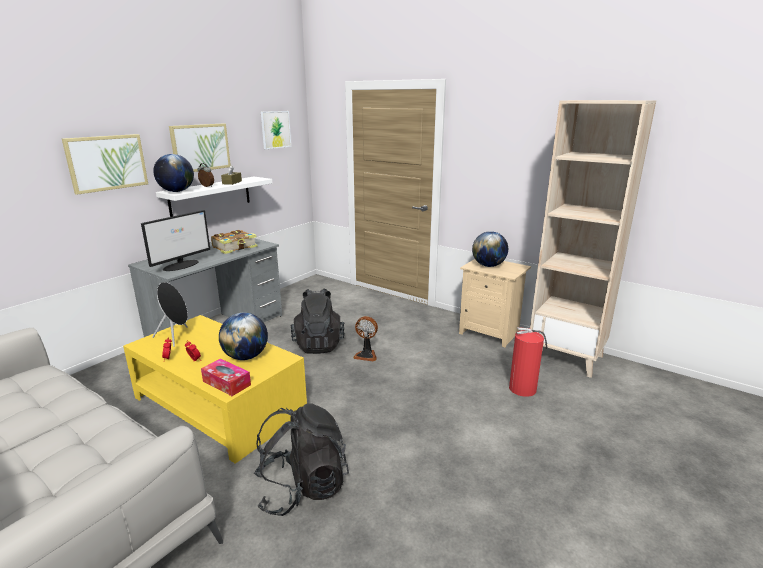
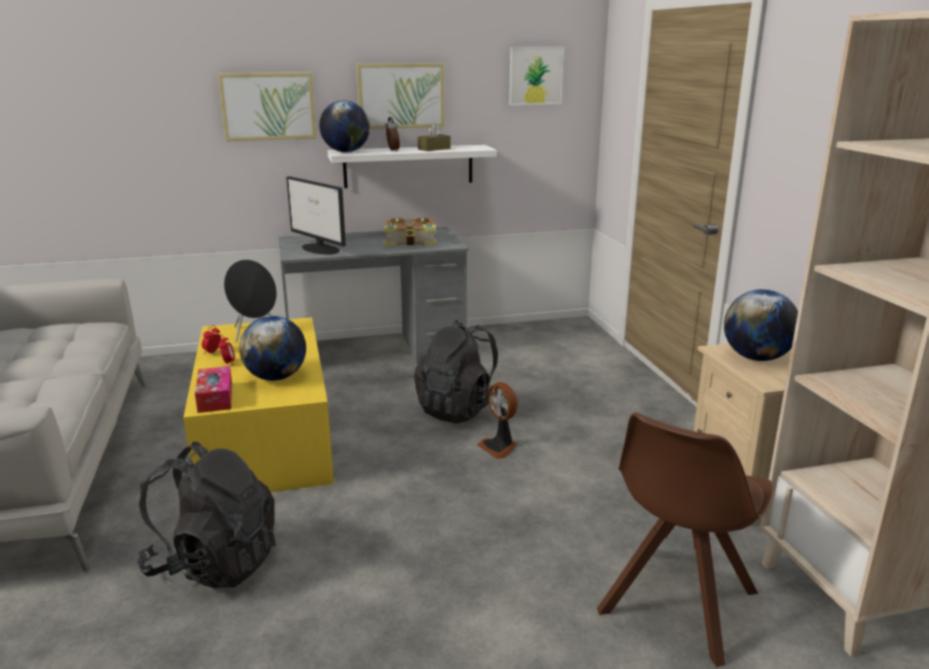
camera: 40 degrees right, 0 degrees up
monitor [141,210,210,271] -> monitor turned 60 degrees clockwise [286,176,346,254]
fire extinguisher [509,327,547,397] -> brown chair [597,412,774,667]

